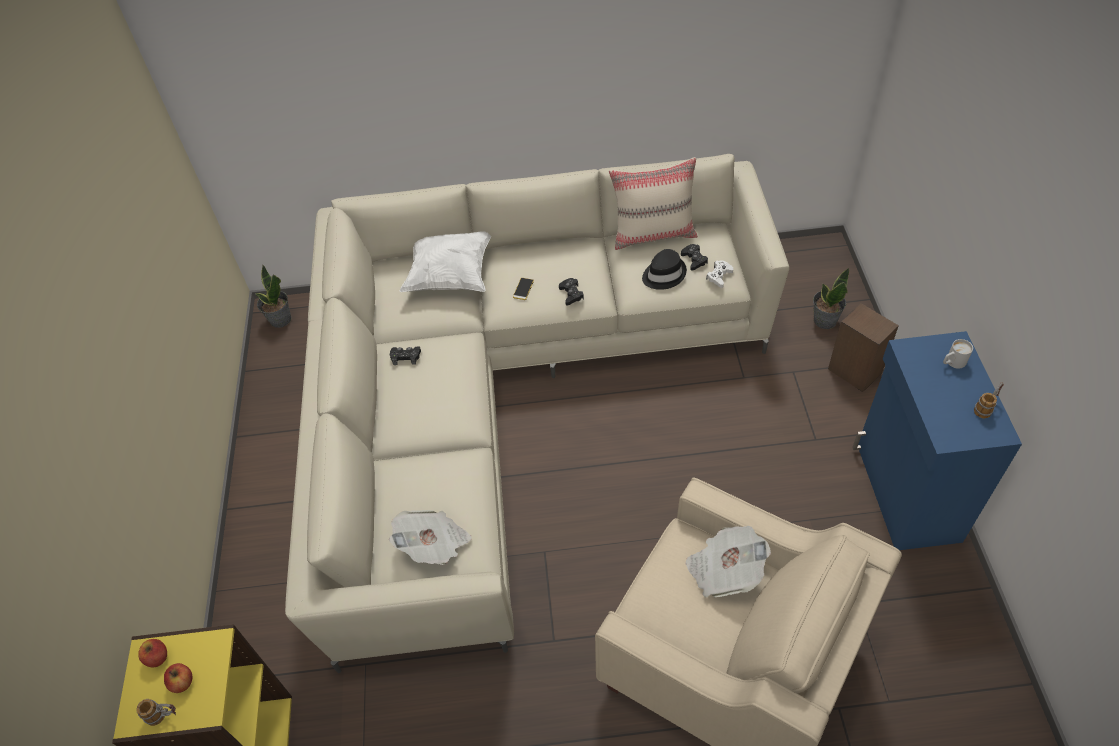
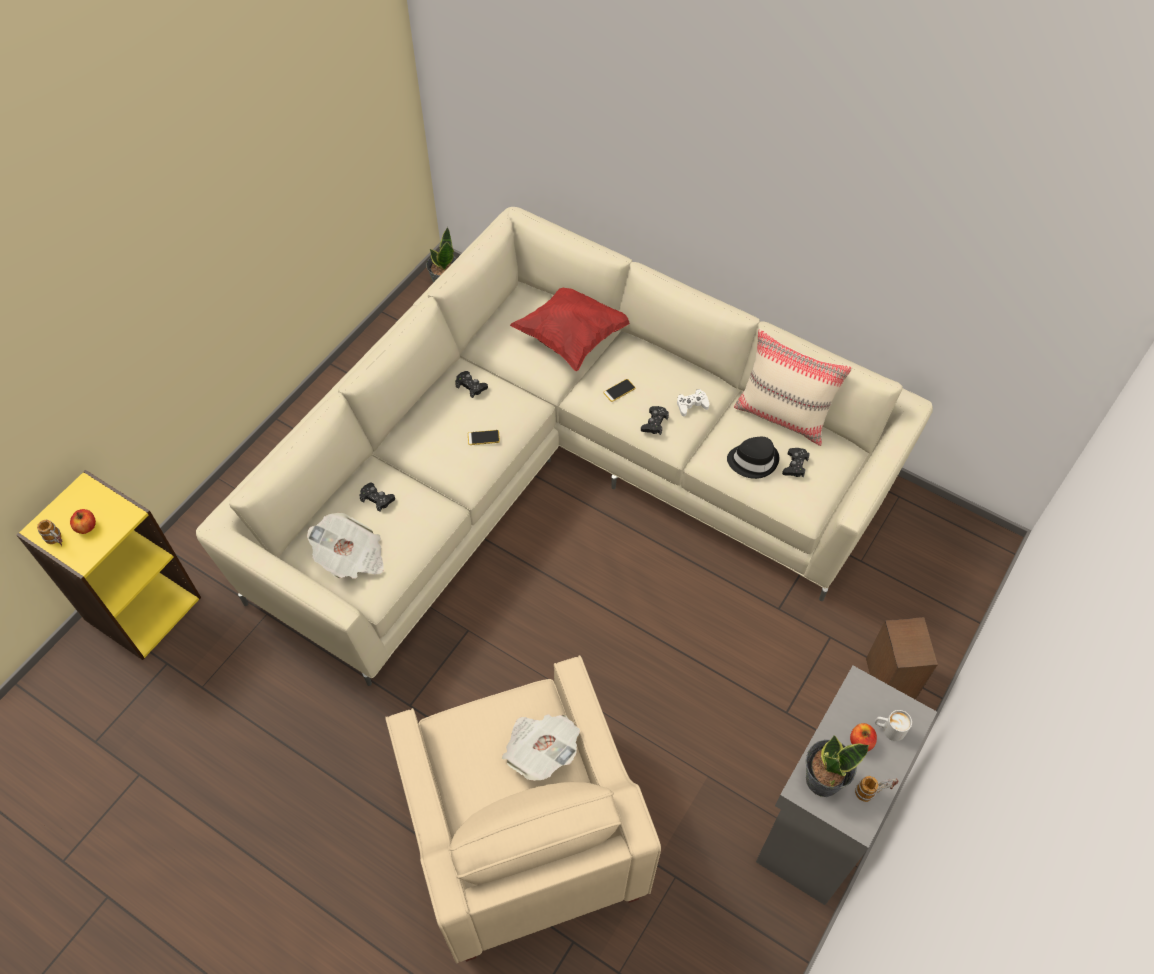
camera: 35 degrees right, 5 degrees up
apple [138,639,167,668] -> apple moved to [850,723,877,752]
white pillow [400,231,492,292] -> red pillow [510,288,630,371]
white game controller [706,260,733,288] -> white game controller moved to [677,389,709,416]
potted plant [813,268,849,329] -> potted plant moved to [806,735,869,797]
blue cabinet [852,331,1022,550] -> grey cabinet [756,666,937,905]
none -> black game controller [359,483,395,512]
none -> phone [468,430,500,445]

